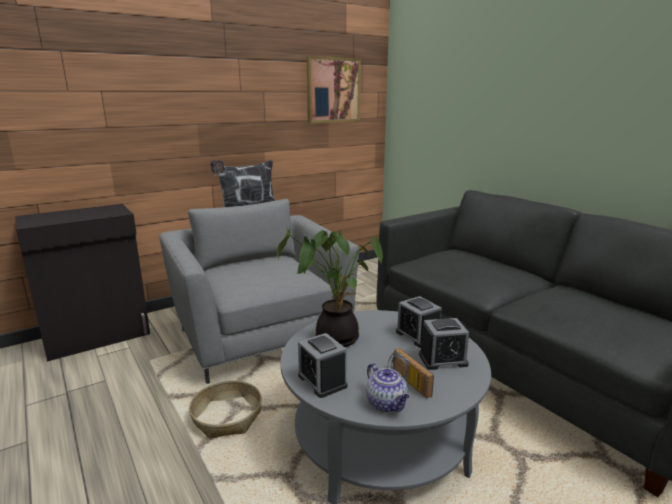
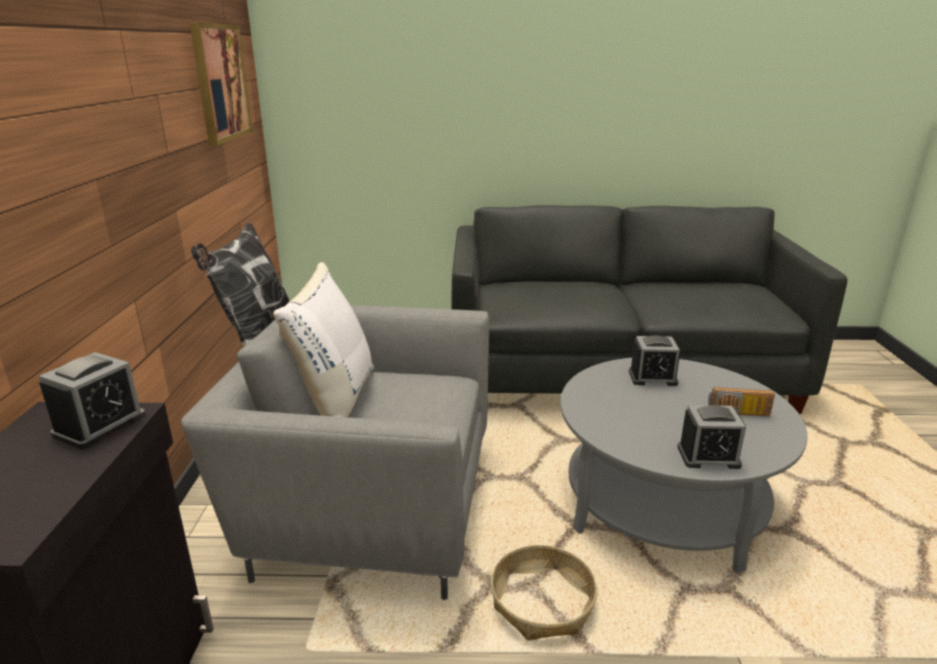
camera: 55 degrees left, 5 degrees up
potted plant [277,227,383,347] -> none
teapot [366,363,409,412] -> none
alarm clock [419,318,469,370] -> alarm clock moved to [39,352,146,449]
none -> white pillow [273,262,375,417]

